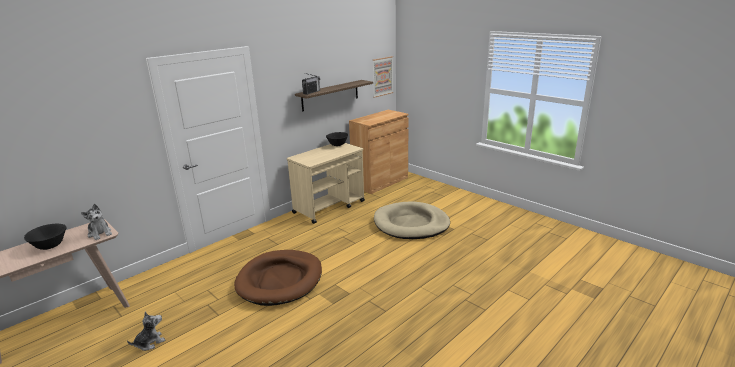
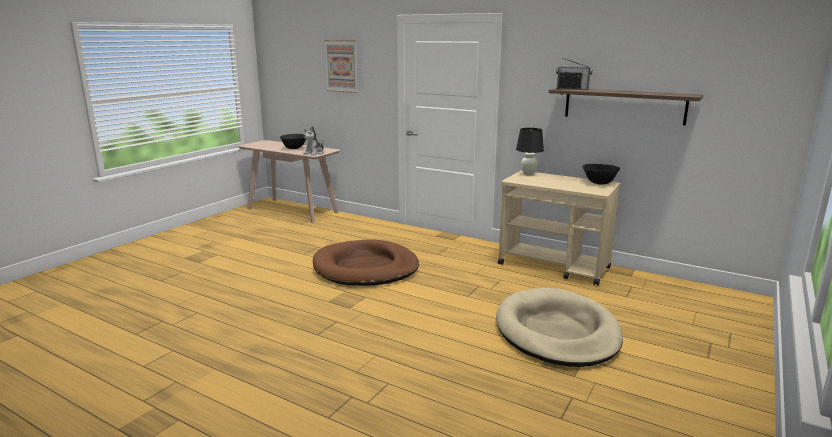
camera: 75 degrees right, 5 degrees down
plush toy [127,311,165,351] -> none
brown cabinet [349,110,409,194] -> none
picture [372,56,393,98] -> picture moved to [324,40,358,93]
none -> black table lamp [516,128,544,176]

